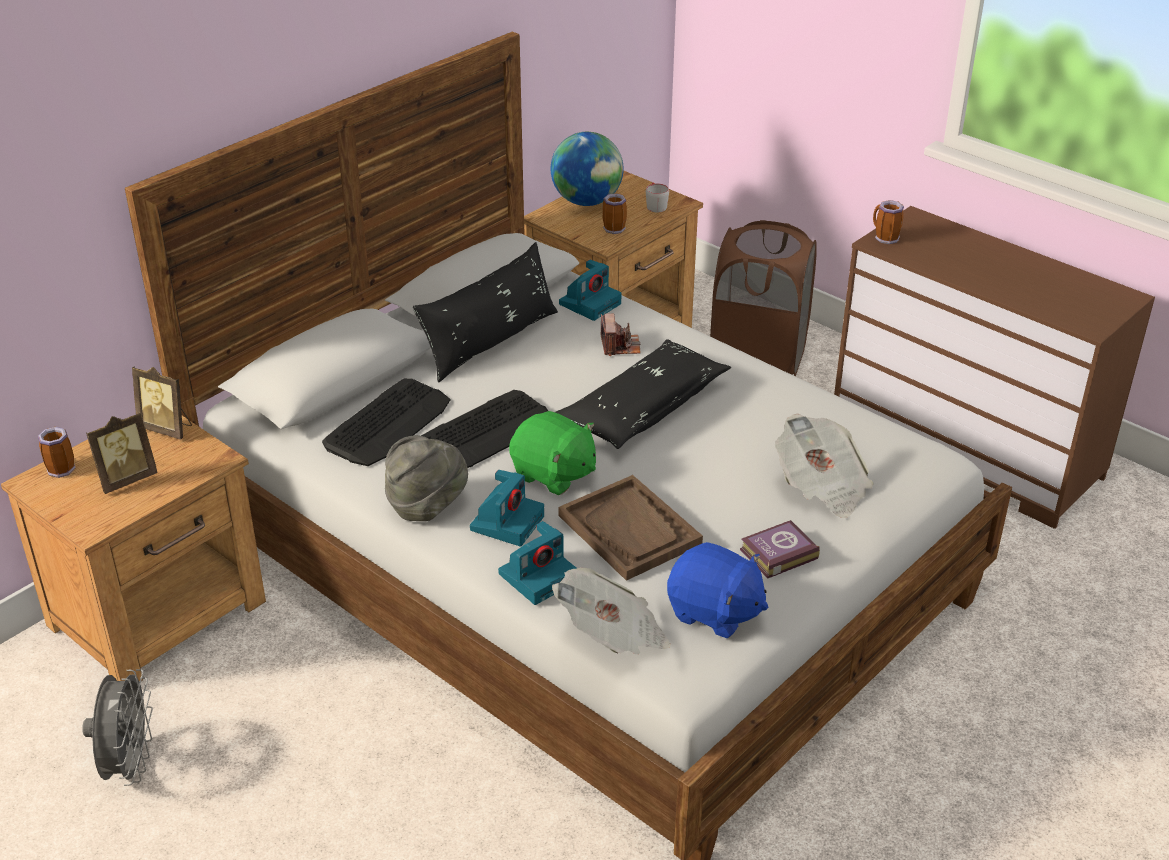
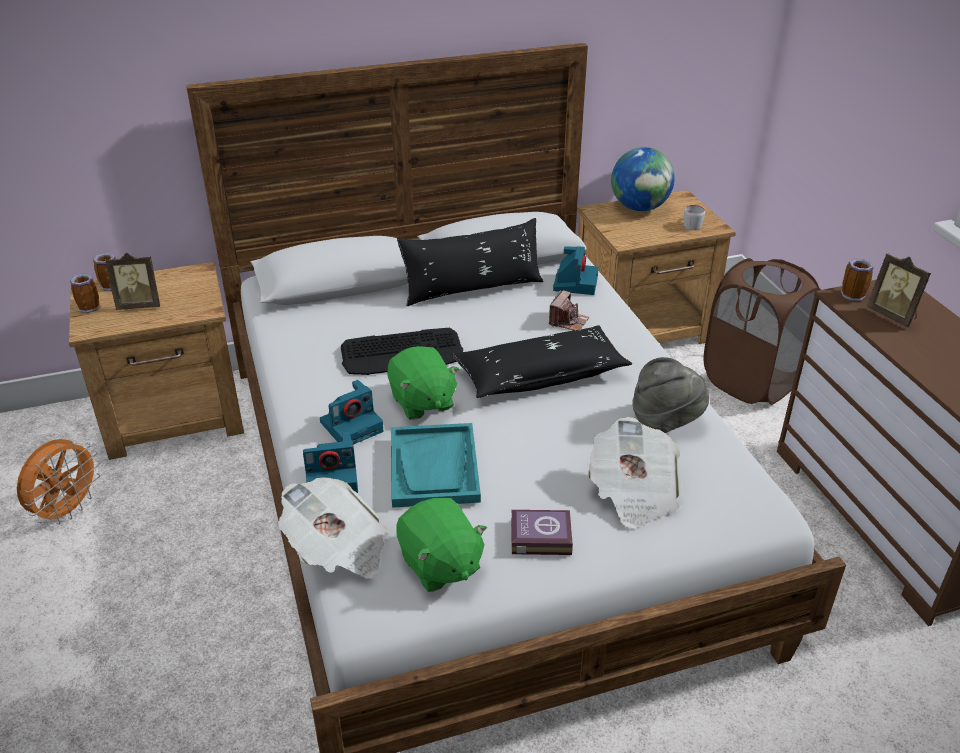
camera: 30 degrees right, 0 degrees up
grey fan [82,669,153,786] -> orange fan [17,439,101,525]
picture frame [132,366,192,440] -> picture frame moved to [867,253,931,327]
keyboard [322,378,450,466] -> none
grey hat [385,435,468,521] -> grey hat moved to [632,357,709,433]
camera [559,260,622,321] -> camera turned 60 degrees counterclockwise [553,246,599,295]
brown tray [559,475,703,581] -> turquoise tray [391,423,481,508]
mug [603,193,627,234] -> mug moved to [70,273,101,313]
blue plush toy [667,542,768,638] -> green plush toy [396,498,487,592]

